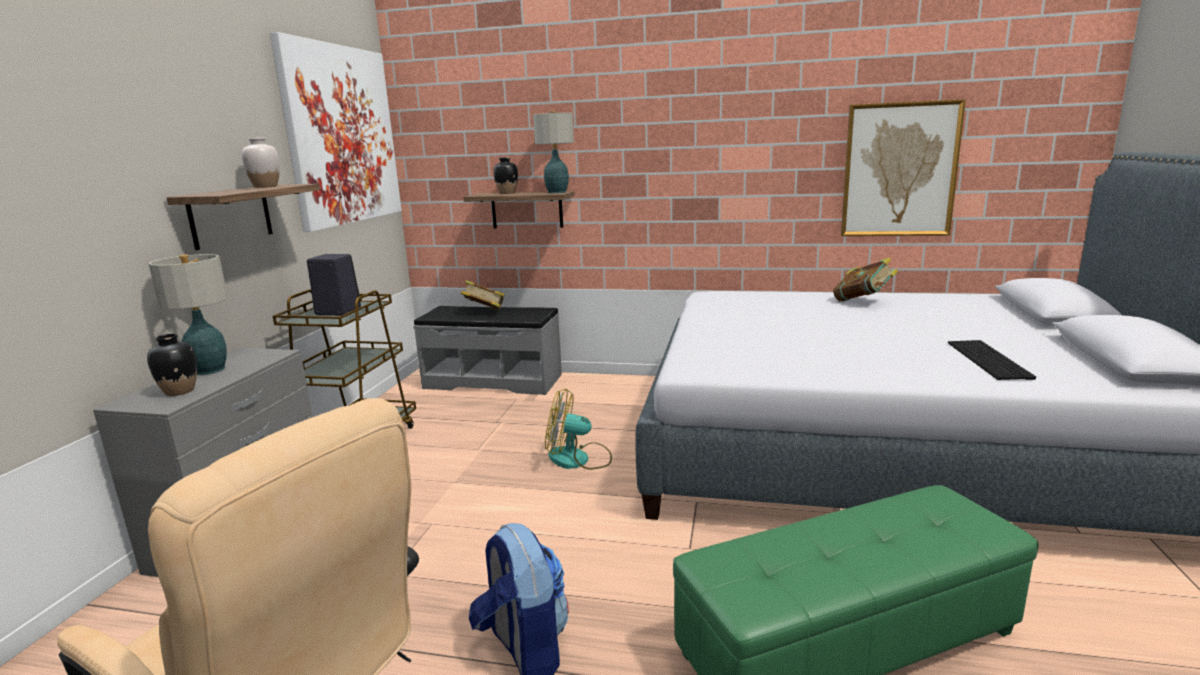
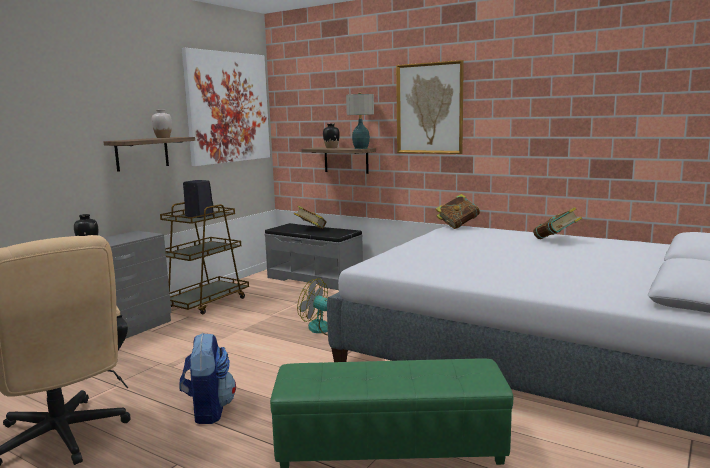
camera: 20 degrees right, 5 degrees down
table lamp [149,254,228,375] -> none
picture [841,99,966,236] -> picture moved to [396,60,464,154]
keyboard [948,340,1036,380] -> none
none -> book [436,194,480,229]

